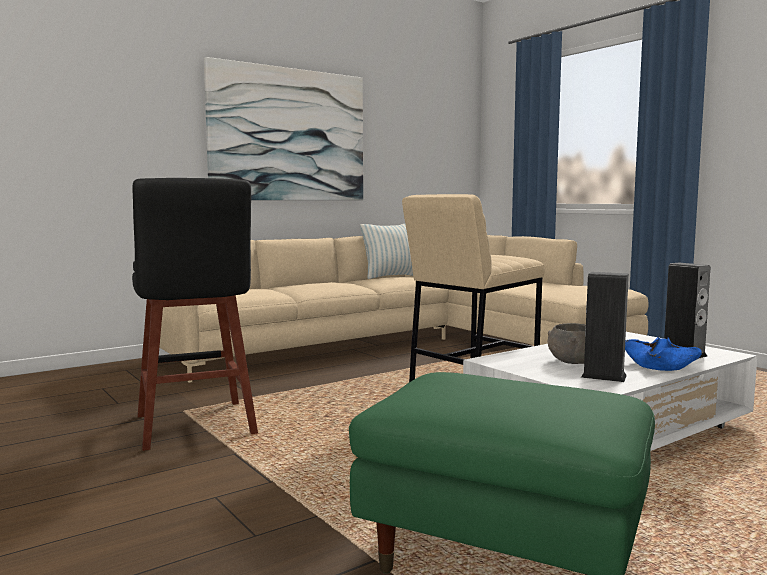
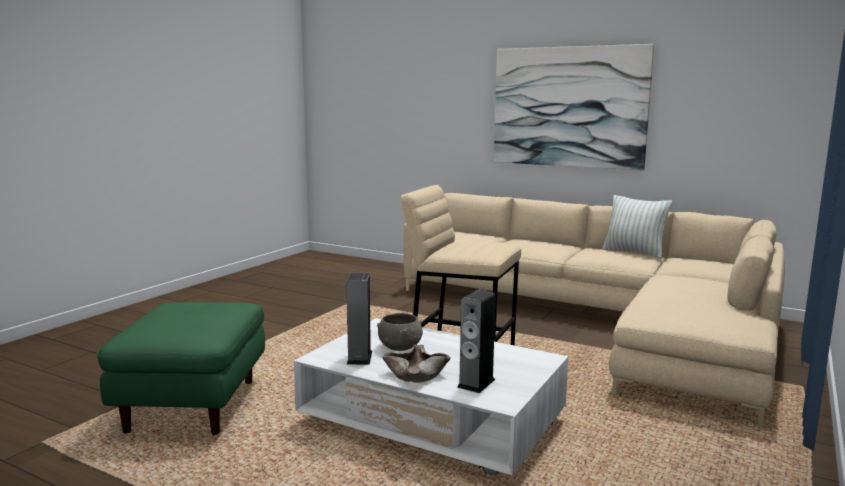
camera: 65 degrees right, 5 degrees up
black stool [132,178,258,451] -> none
blue bowl [625,337,703,371] -> beige bowl [382,344,450,383]

